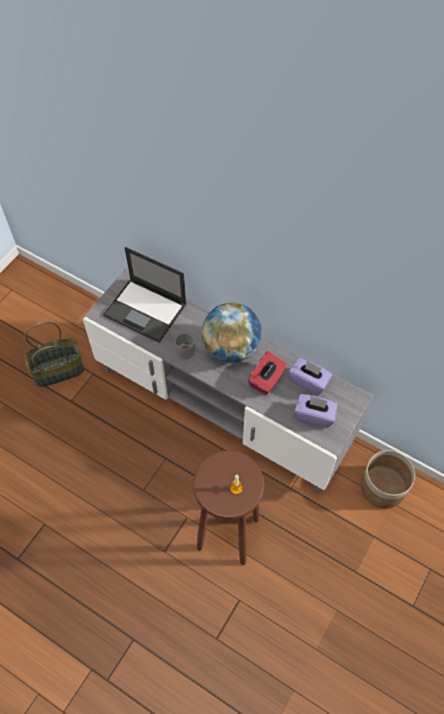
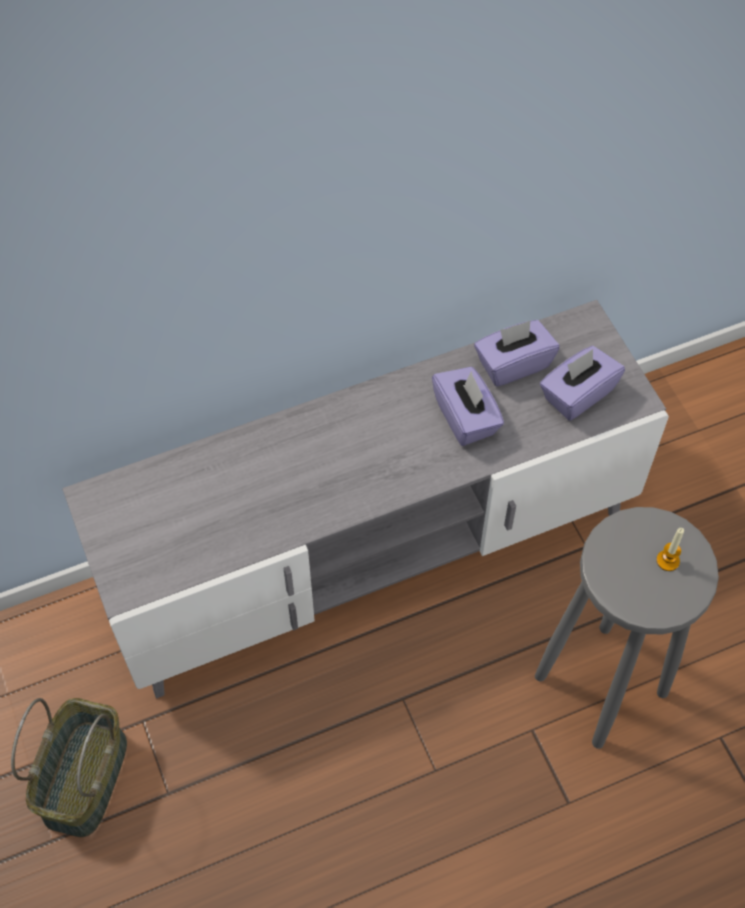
camera: 55 degrees left, 0 degrees up
laptop [103,247,187,343] -> none
grey mug [175,331,195,359] -> none
brown stool [193,451,264,565] -> grey stool [535,507,719,749]
globe [202,302,262,363] -> none
red tissue box [248,351,287,395] -> purple tissue box [432,367,504,446]
planter [360,450,415,509] -> none

